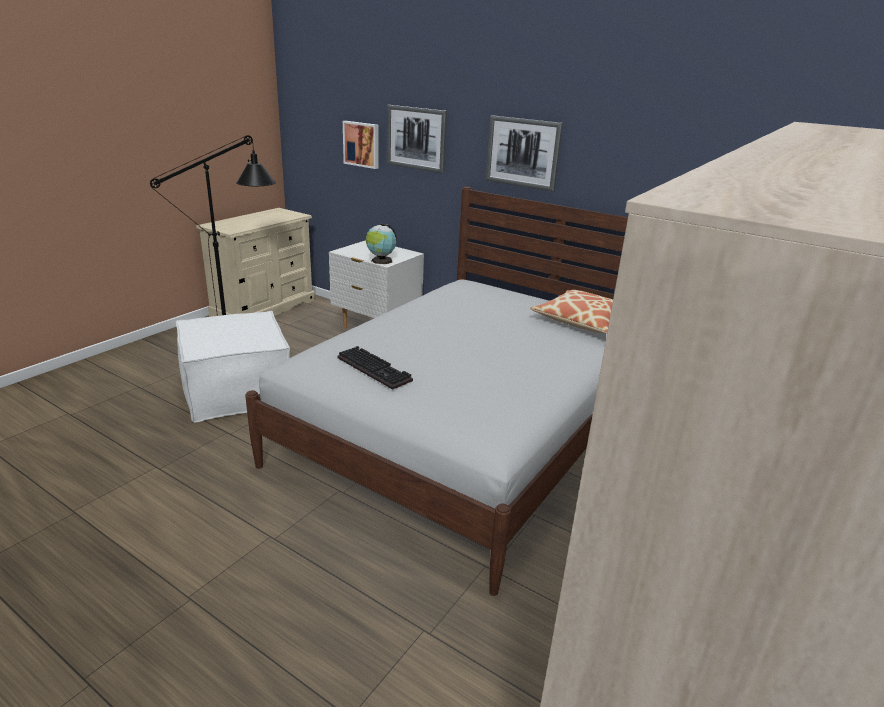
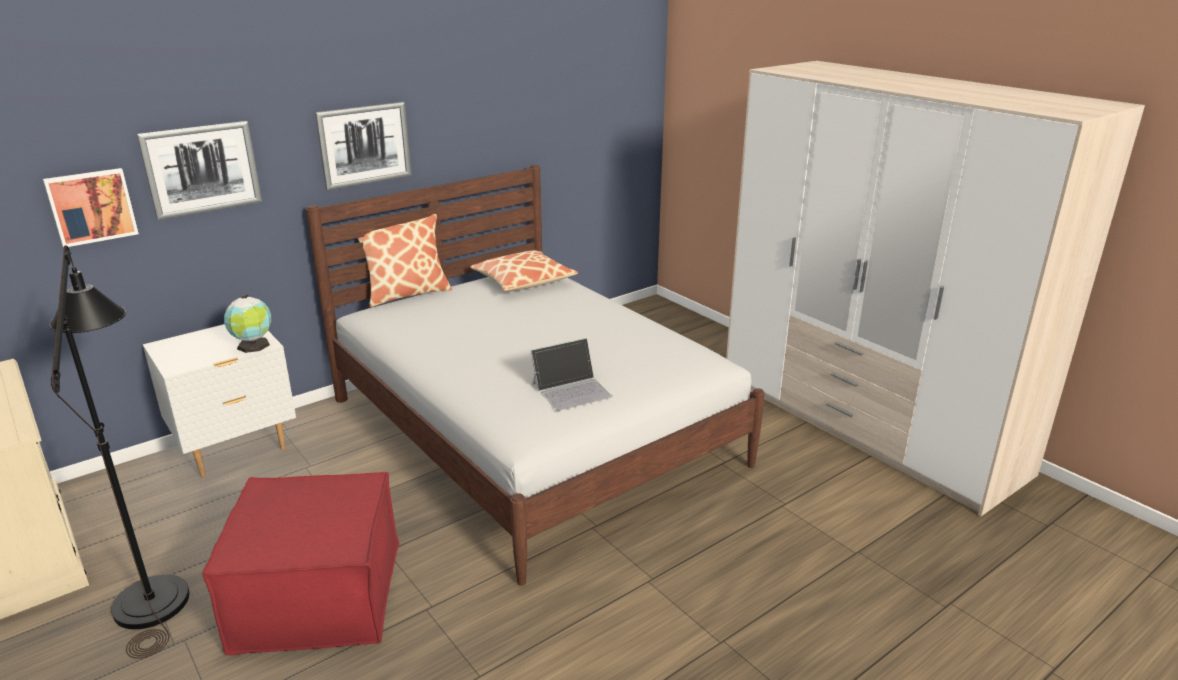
camera: 70 degrees left, 0 degrees up
white ottoman [176,311,290,423] -> red ottoman [202,472,399,656]
keyboard [337,346,413,390] -> laptop [531,338,612,411]
none -> pillow [358,214,452,307]

